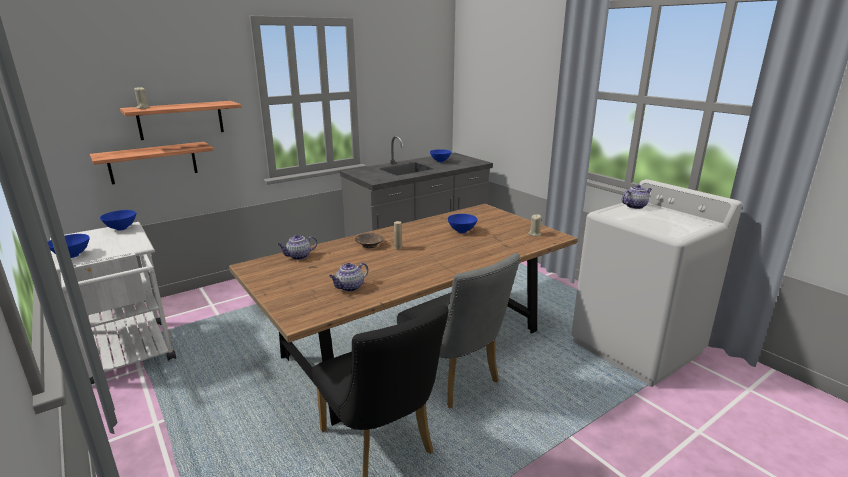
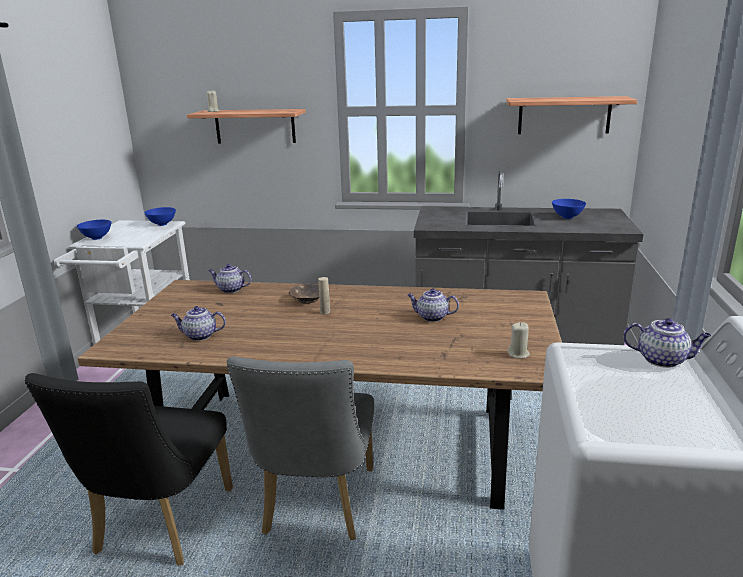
camera: 45 degrees right, 0 degrees up
shelf [90,142,214,185] -> shelf moved to [506,96,637,134]
blue bowl [448,214,478,233] -> teapot [407,288,459,322]

